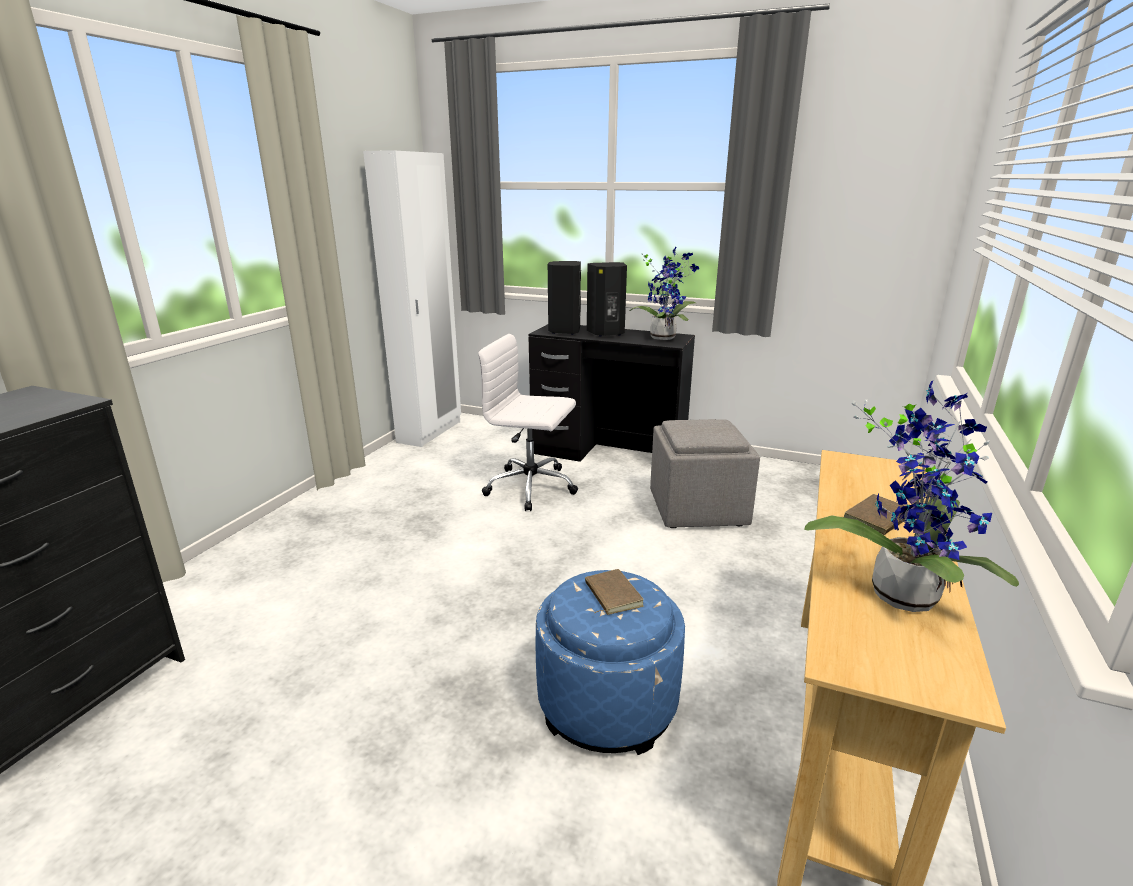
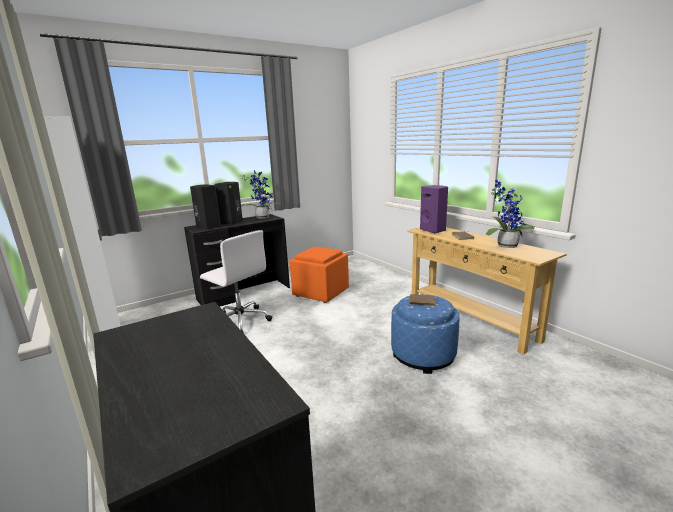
camera: 55 degrees left, 5 degrees down
white office chair [478,334,578,511] -> white office chair turned 105 degrees counterclockwise [200,230,272,334]
grey ottoman [650,419,760,528] -> orange ottoman [290,247,349,303]
none -> purple speaker [420,185,448,233]

